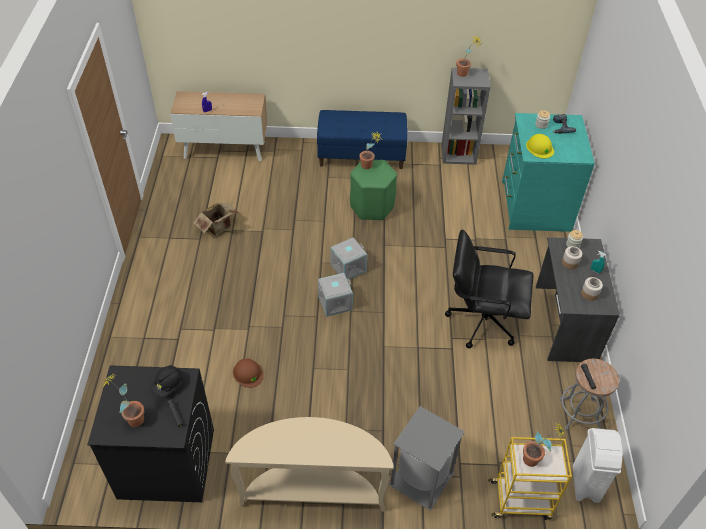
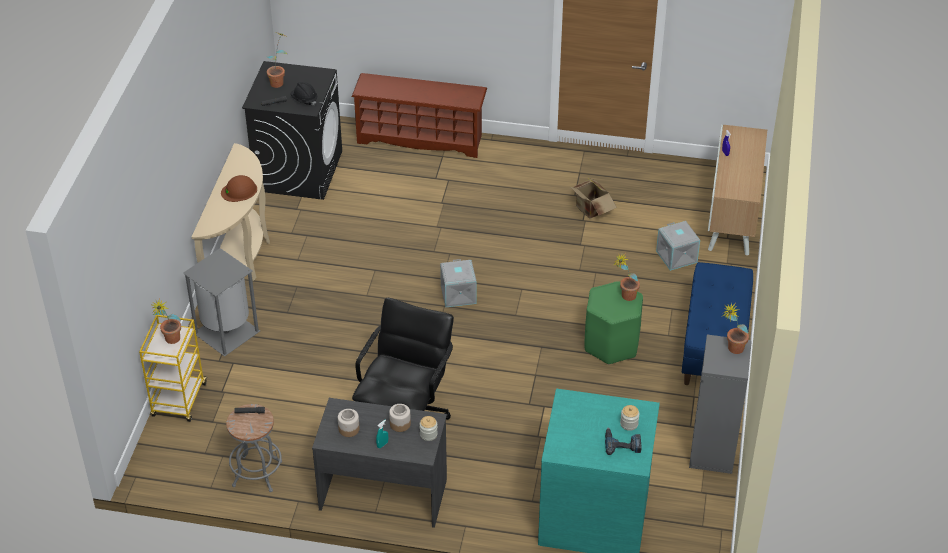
camera: 100 degrees right, 5 degrees down
brown hard hat [233,358,264,388] -> brown hard hat moved to [221,175,257,202]
grey storage box [331,237,367,279] -> grey storage box moved to [656,221,700,271]
yellow hard hat [526,134,554,158] -> none
white trash can [573,428,623,503] -> none
none -> brown shoe rack [352,73,487,158]

